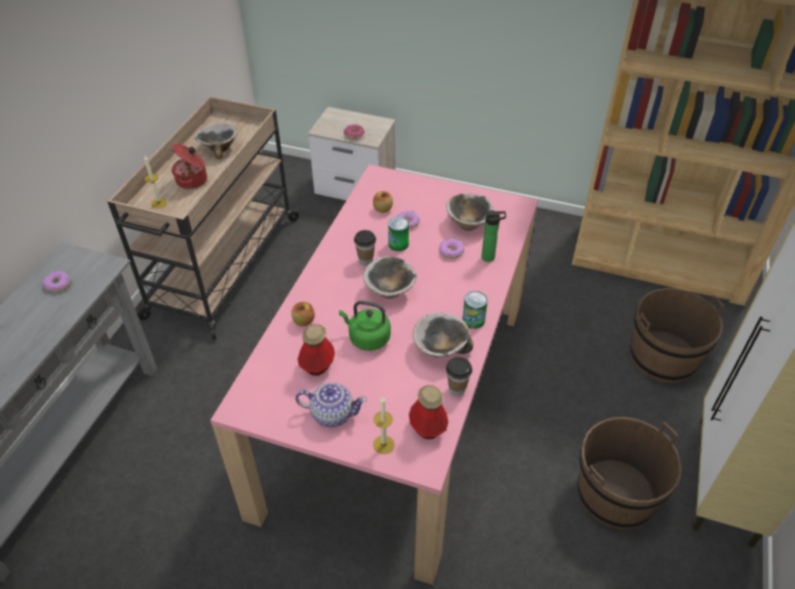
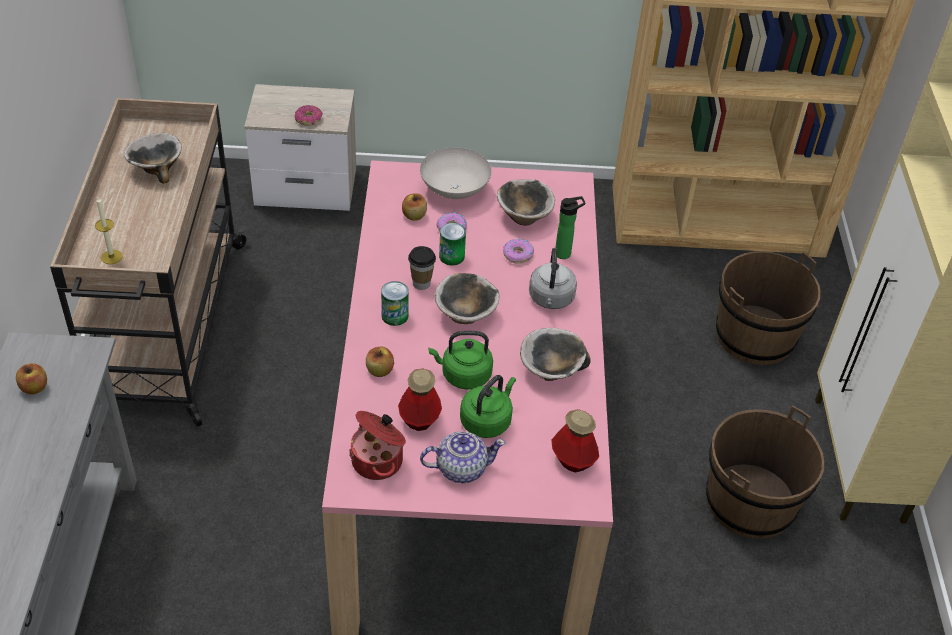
camera: 20 degrees left, 0 degrees up
donut [42,271,70,292] -> apple [16,363,47,394]
cooking pot [171,144,207,189] -> cooking pot moved to [349,411,406,480]
candle [373,397,395,454] -> none
cup [446,357,472,396] -> none
can [462,291,488,329] -> can moved to [381,281,409,326]
none -> white bowl [420,148,491,199]
none -> green kettle [460,375,516,438]
none -> grey kettle [529,248,577,309]

